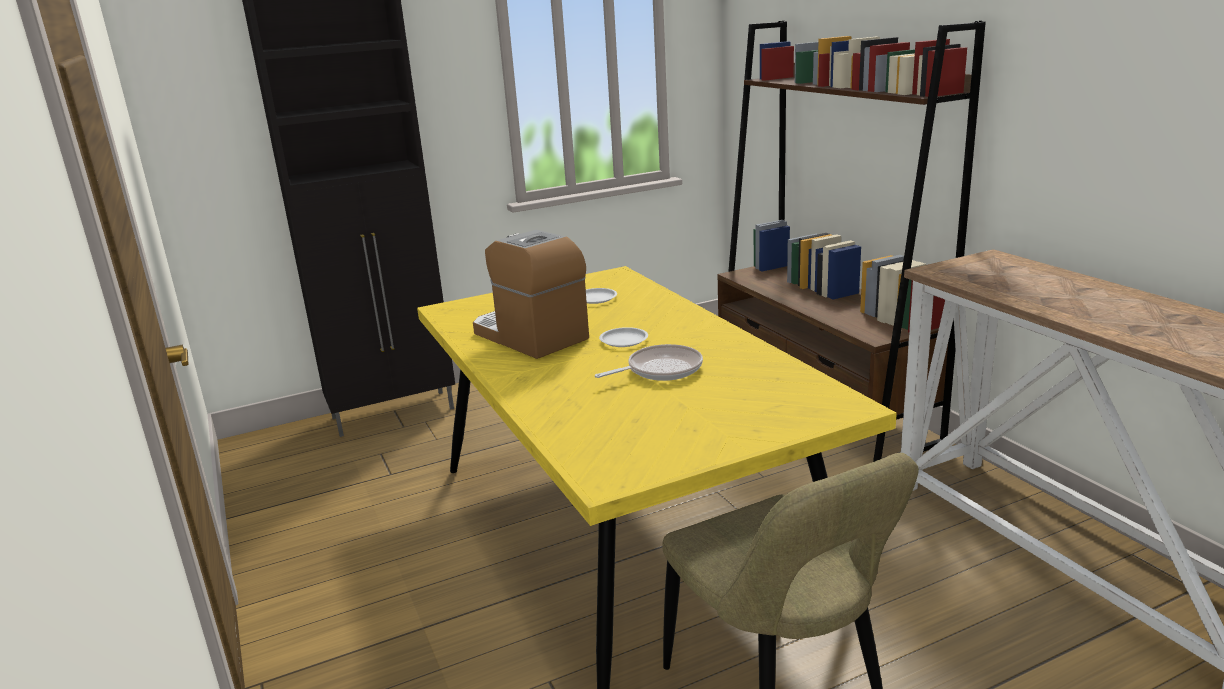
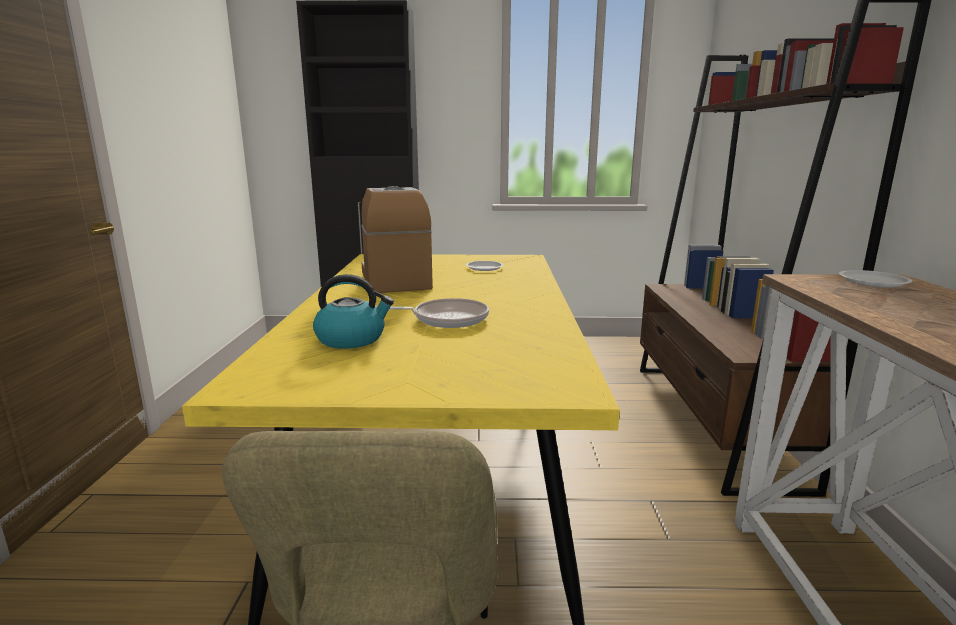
camera: 25 degrees right, 5 degrees down
white plate [599,327,648,347] -> white plate moved to [839,270,912,288]
none -> kettle [313,274,394,349]

